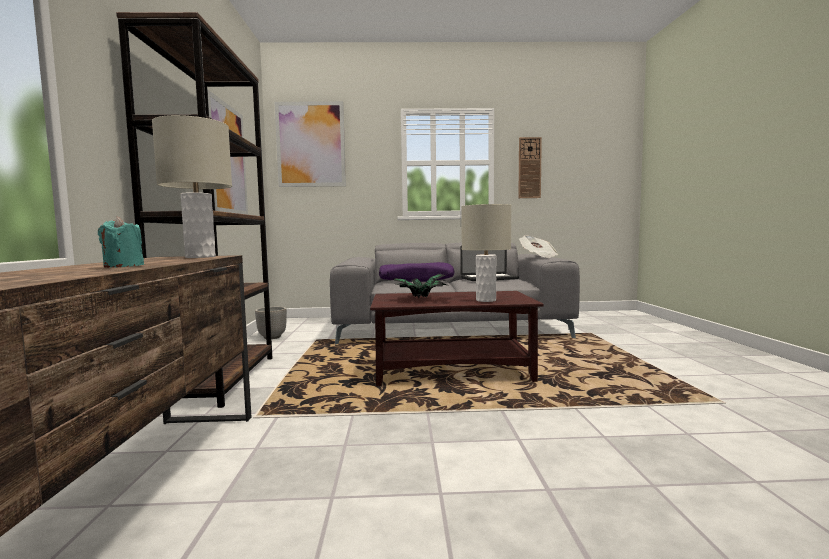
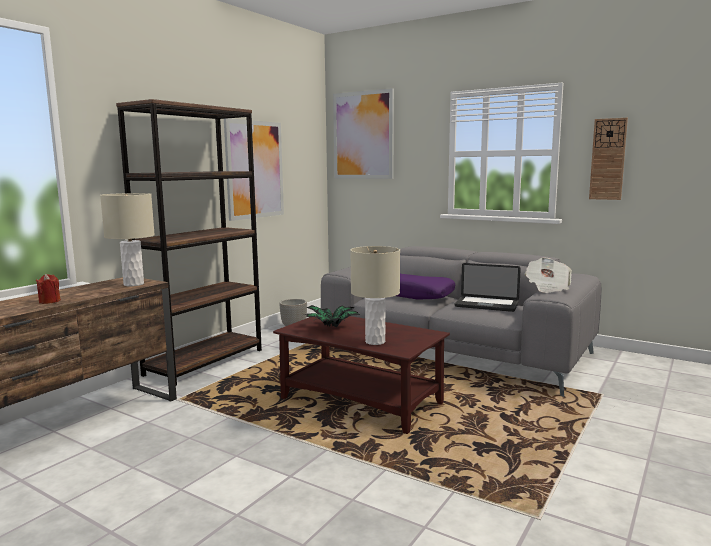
camera: 35 degrees right, 5 degrees up
turquoise candle [98,216,144,268] -> red candle [36,274,61,304]

